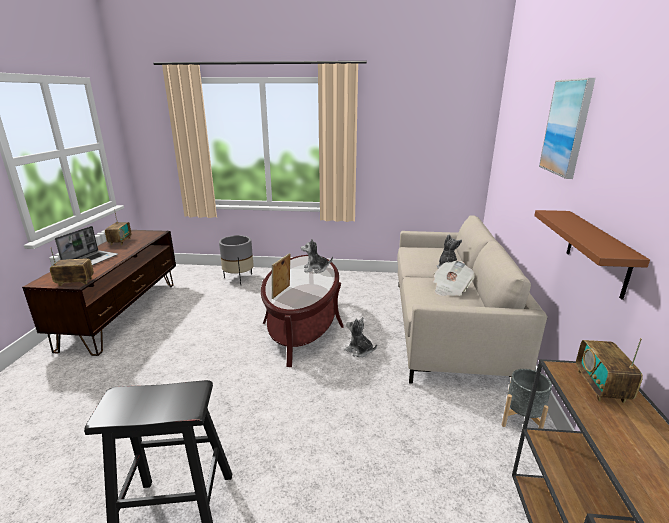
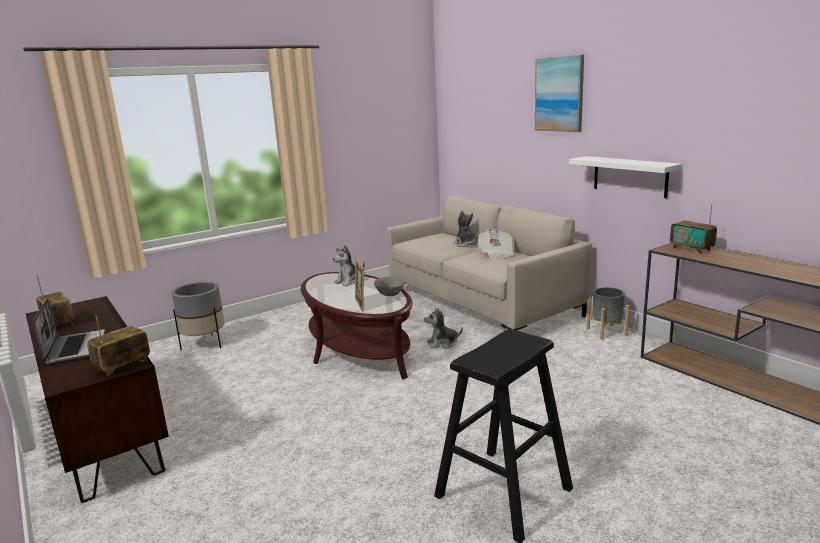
camera: 40 degrees left, 5 degrees down
brown shelf [534,210,650,300] -> white shelf [569,156,682,198]
none -> grey bowl [374,276,406,296]

